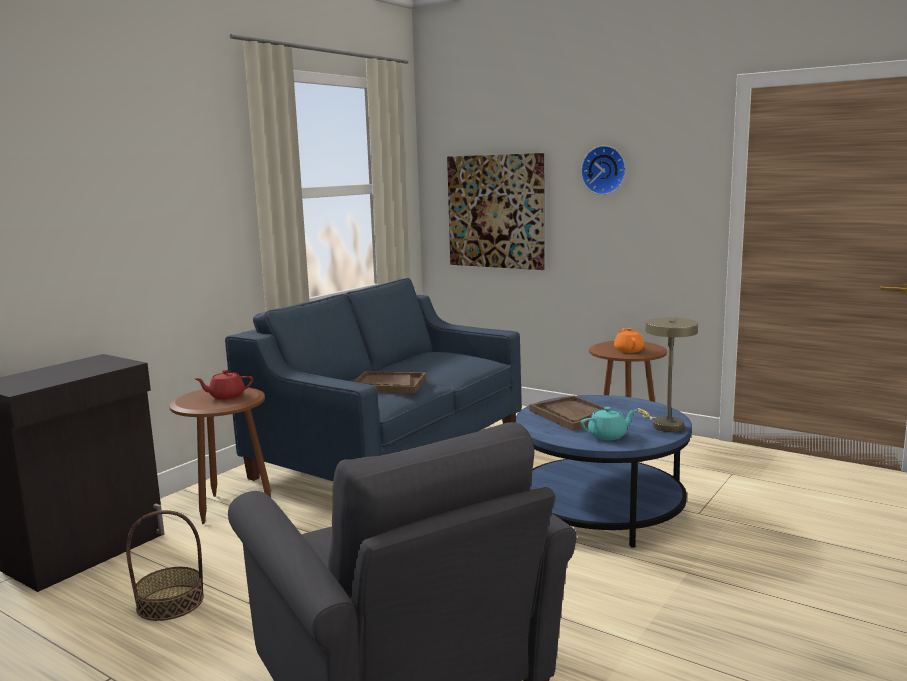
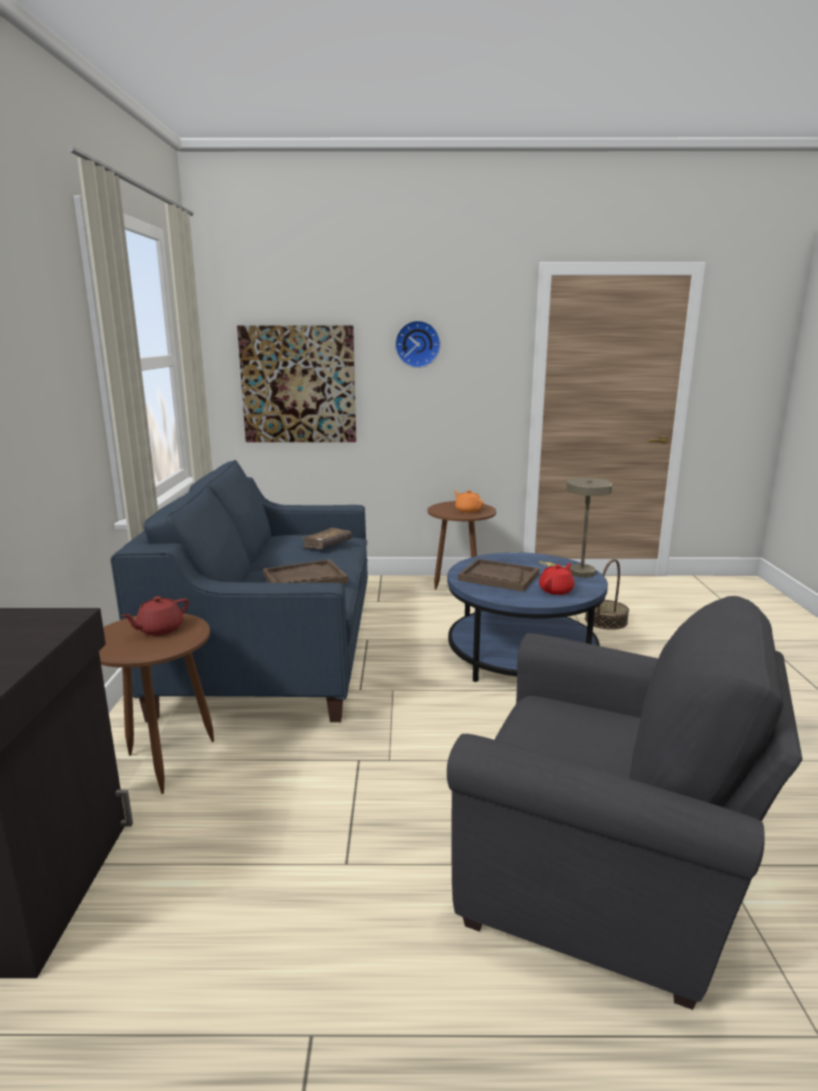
camera: 35 degrees left, 5 degrees up
basket [126,510,204,621] -> basket moved to [585,559,629,630]
turquoise teapot [581,407,636,440] -> red teapot [539,563,574,595]
none -> brown book [301,528,352,549]

